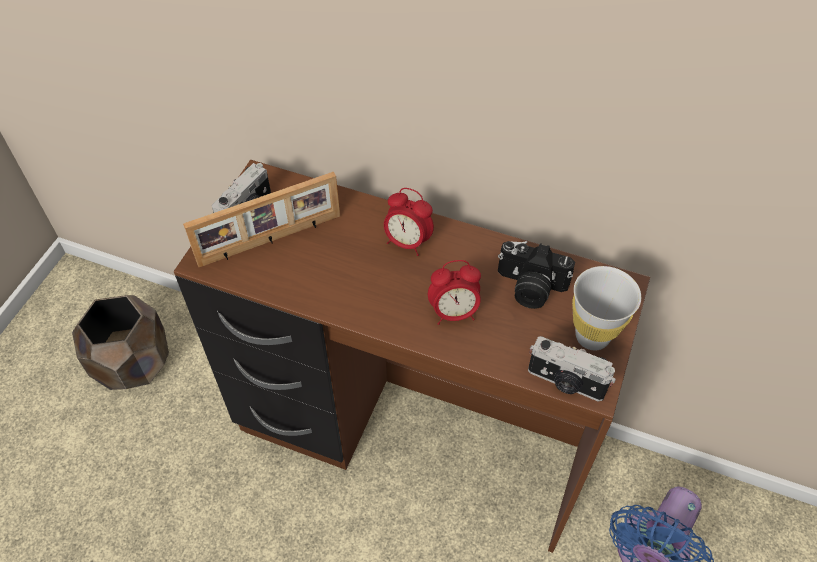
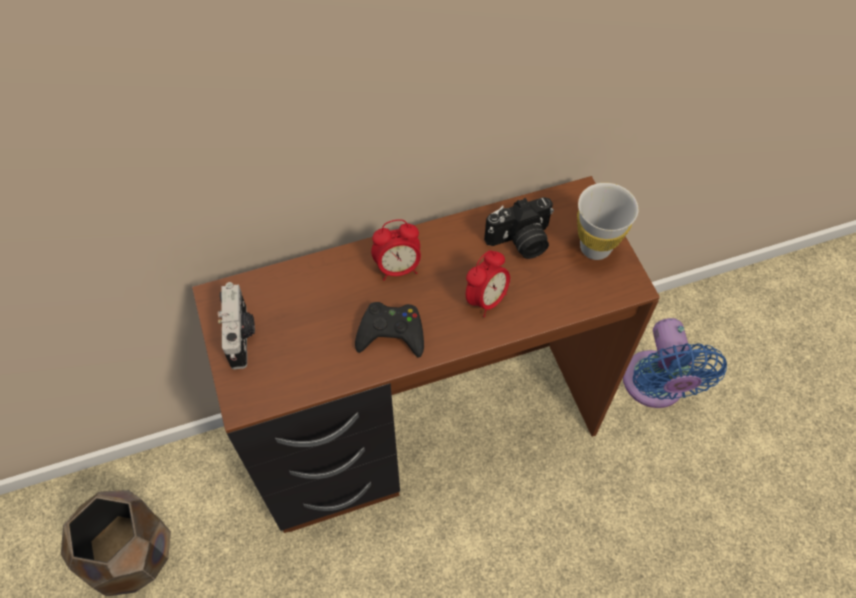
camera: 40 degrees left, 5 degrees up
picture frame [183,172,340,267] -> none
camera [528,336,616,402] -> none
none -> black game controller [355,302,424,358]

